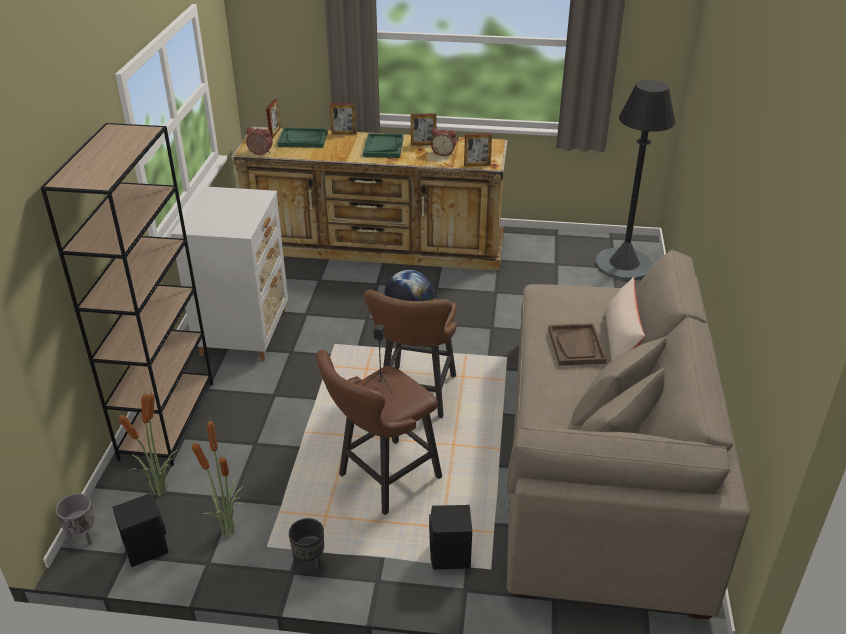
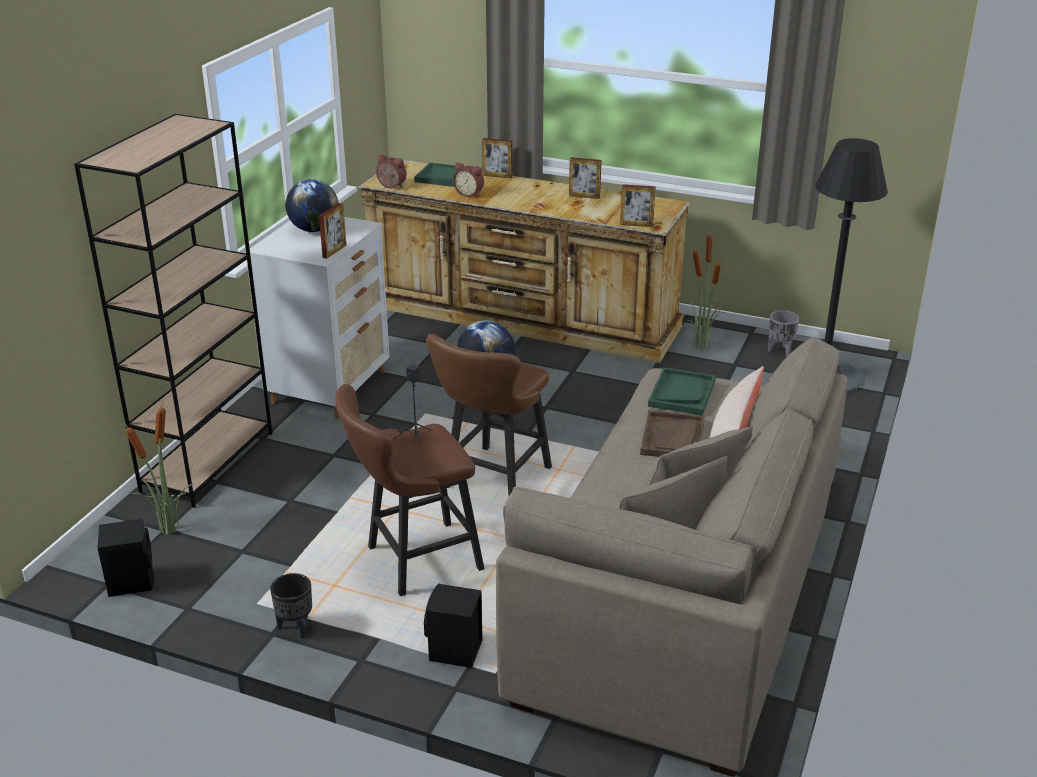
camera: 15 degrees right, 5 degrees down
grey planter [56,493,95,545] -> grey planter moved to [768,310,799,356]
potted plant [192,413,244,538] -> potted plant moved to [687,228,725,350]
picture frame [266,99,281,139] -> picture frame moved to [319,203,346,259]
green tray [363,133,403,158] -> green tray moved to [648,367,716,415]
alarm clock [431,128,456,156] -> alarm clock moved to [453,163,484,197]
none -> globe [285,179,338,232]

